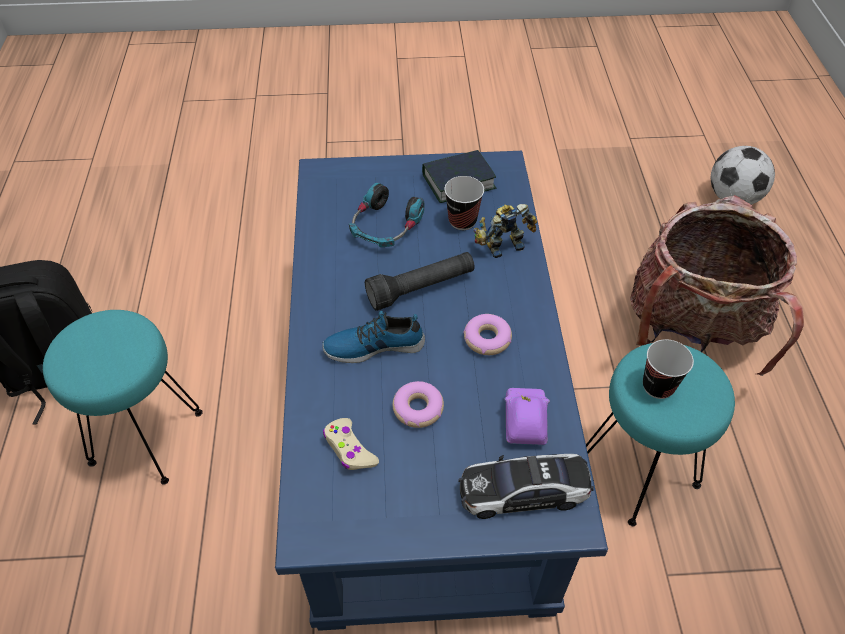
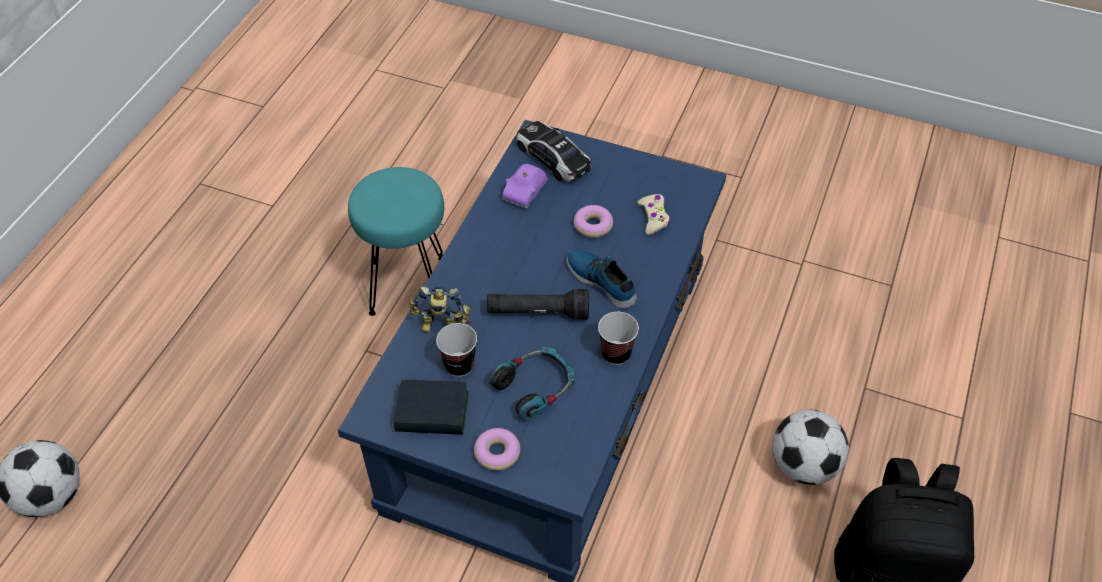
camera: 155 degrees left, 0 degrees up
turquoise stool [43,310,203,485] -> football [772,410,849,485]
shoe [322,311,425,363] -> shoe turned 150 degrees counterclockwise [566,249,637,309]
toy car [458,454,594,519] -> toy car turned 150 degrees counterclockwise [517,121,591,182]
donut [463,314,512,355] -> donut moved to [474,428,521,471]
backpack [630,195,804,376] -> none
cup [643,339,694,399] -> cup moved to [598,312,639,365]

